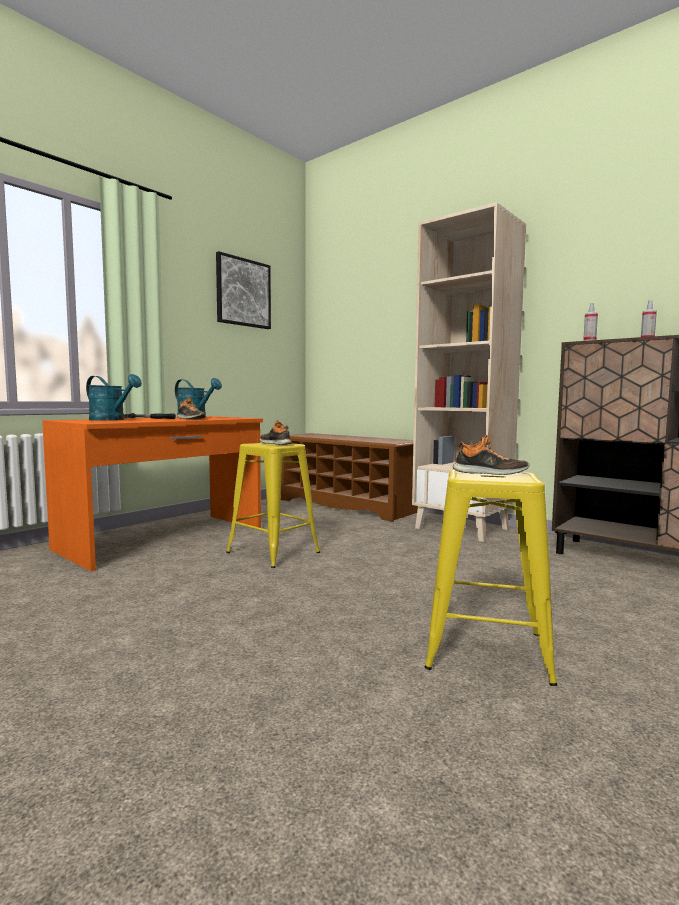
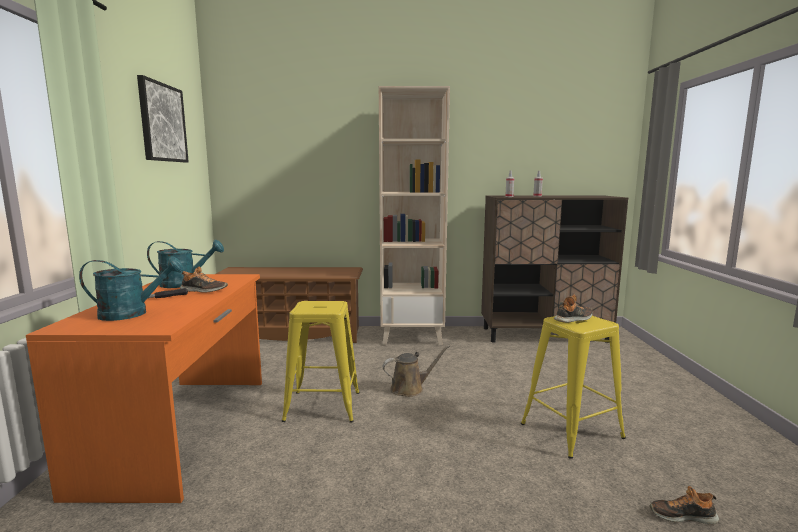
camera: 40 degrees left, 5 degrees up
shoe [260,420,292,445] -> shoe moved to [650,486,719,524]
none -> brown watering can [383,345,450,397]

